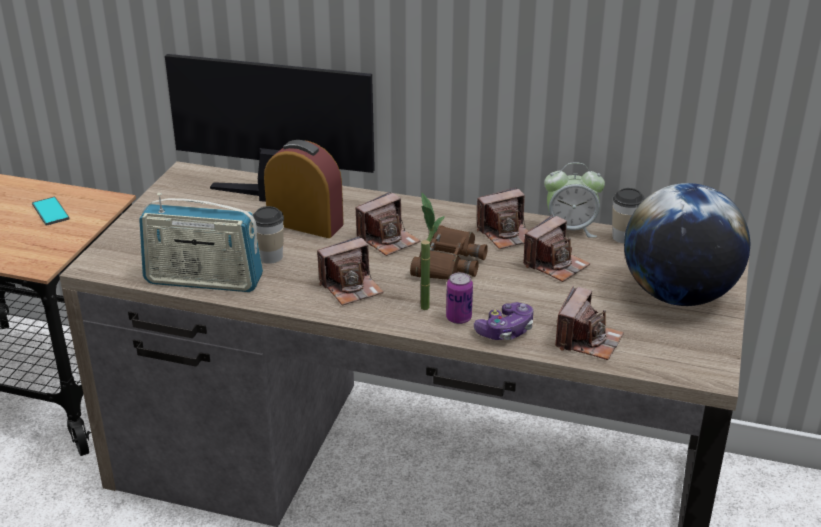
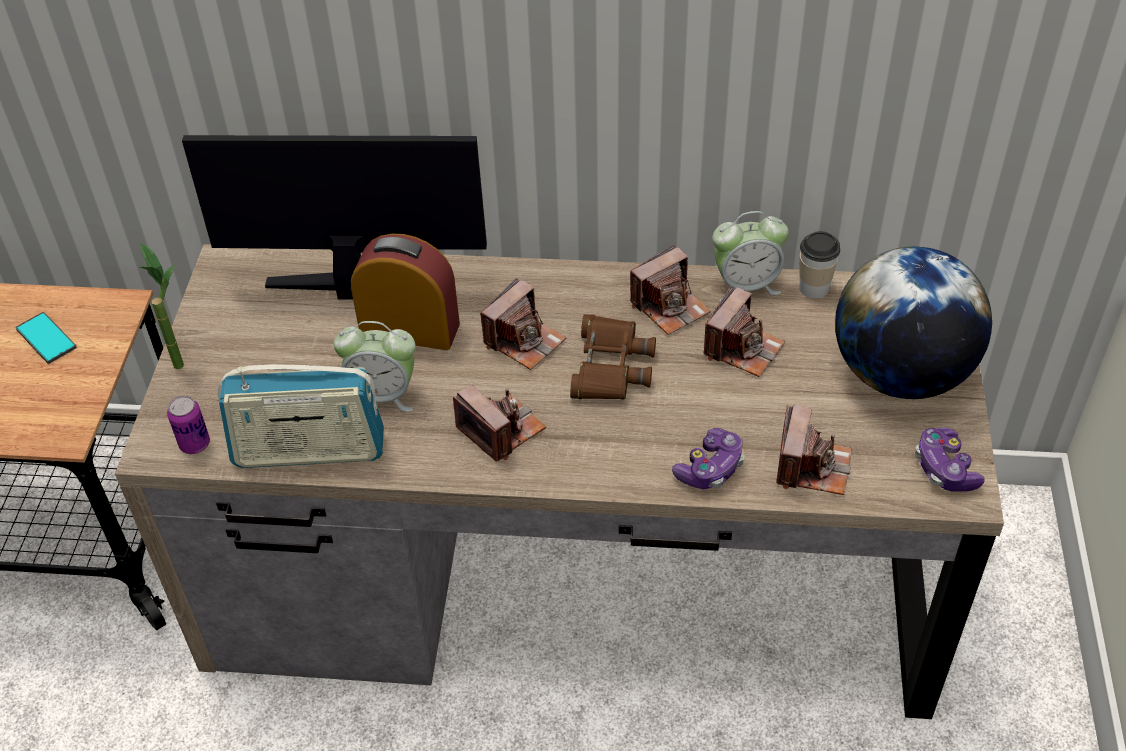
camera: 10 degrees left, 15 degrees up
cup [253,206,284,264] -> alarm clock [334,321,416,412]
camera [317,236,384,306] -> camera turned 90 degrees counterclockwise [453,385,546,461]
potted plant [420,193,445,310] -> potted plant moved to [140,242,184,369]
can [446,272,473,324] -> can moved to [167,396,210,454]
none -> game controller [915,428,985,492]

